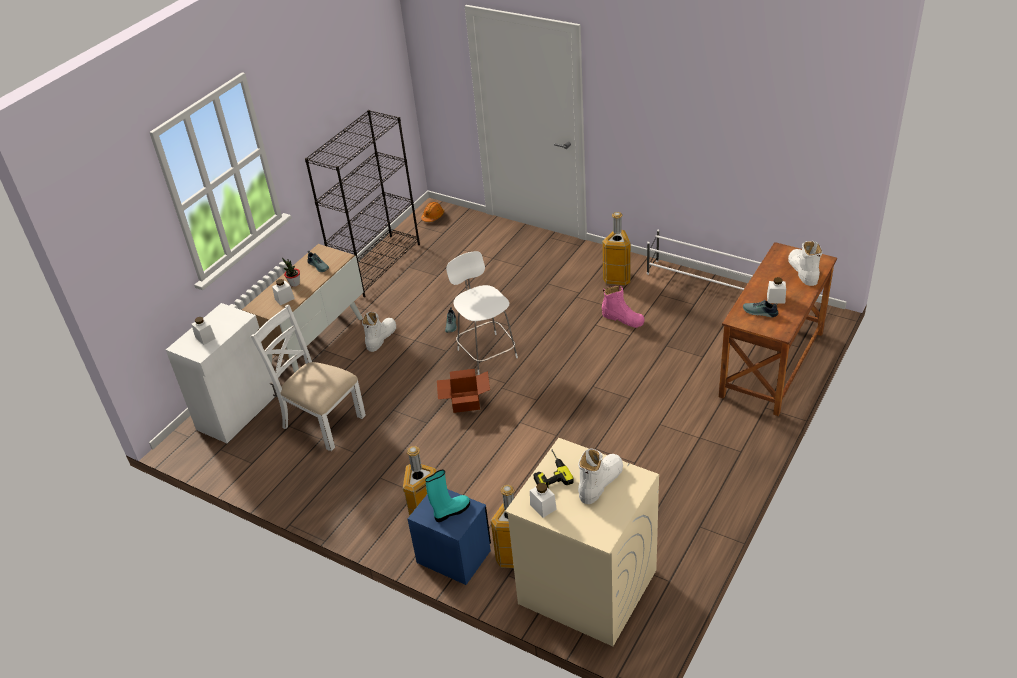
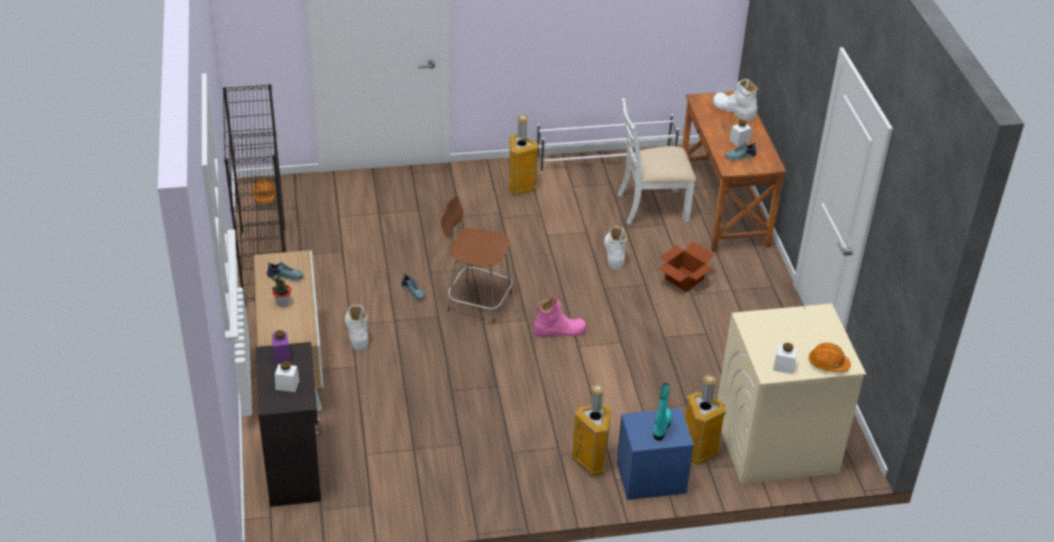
camera: 45 degrees left, 0 degrees up
white cabinet [166,303,278,443] -> black cabinet [256,342,321,507]
white chair [251,305,366,451] -> white chair moved to [618,98,696,224]
white jar [272,279,295,305] -> none
cardboard box [437,369,490,413] -> cardboard box moved to [658,241,715,292]
white stool [446,251,518,375] -> brown stool [441,195,513,324]
power drill [533,450,574,488] -> none
white boot [578,448,623,504] -> white boot moved to [604,227,627,270]
pink boot [602,285,644,328] -> pink boot moved to [534,296,586,338]
none -> purple jar [272,330,291,362]
none -> orange hard hat [809,343,851,372]

